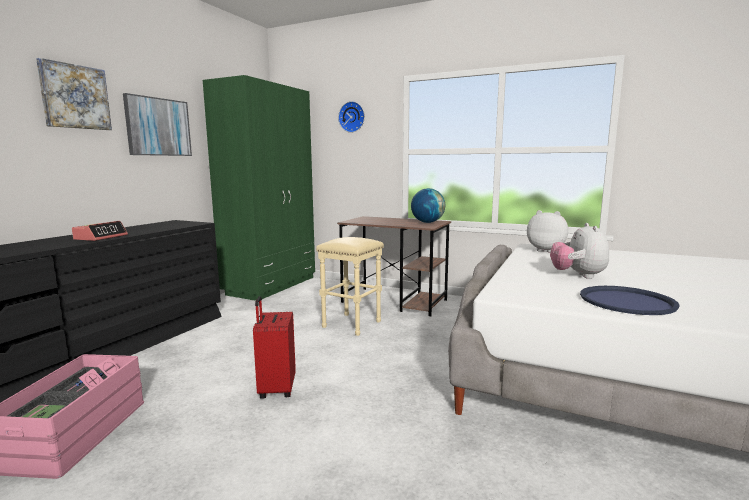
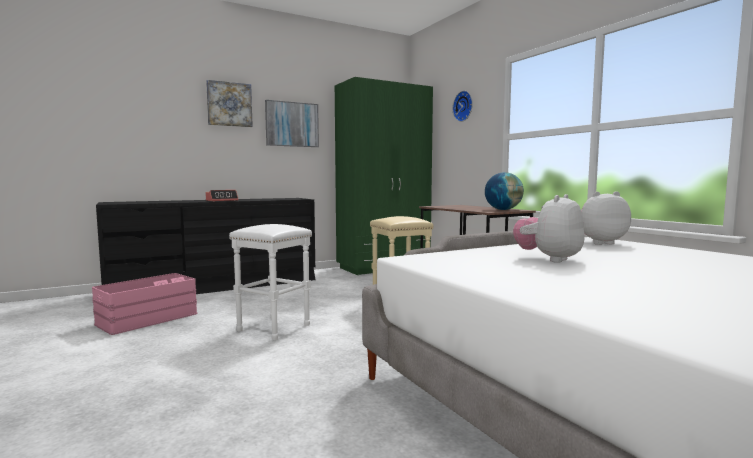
camera: 35 degrees right, 5 degrees down
red suitcase [253,296,296,398] -> white stool [229,224,312,340]
plush toy [527,210,568,253] -> plush toy turned 75 degrees counterclockwise [581,191,631,245]
blue tray [580,286,680,315] -> none

